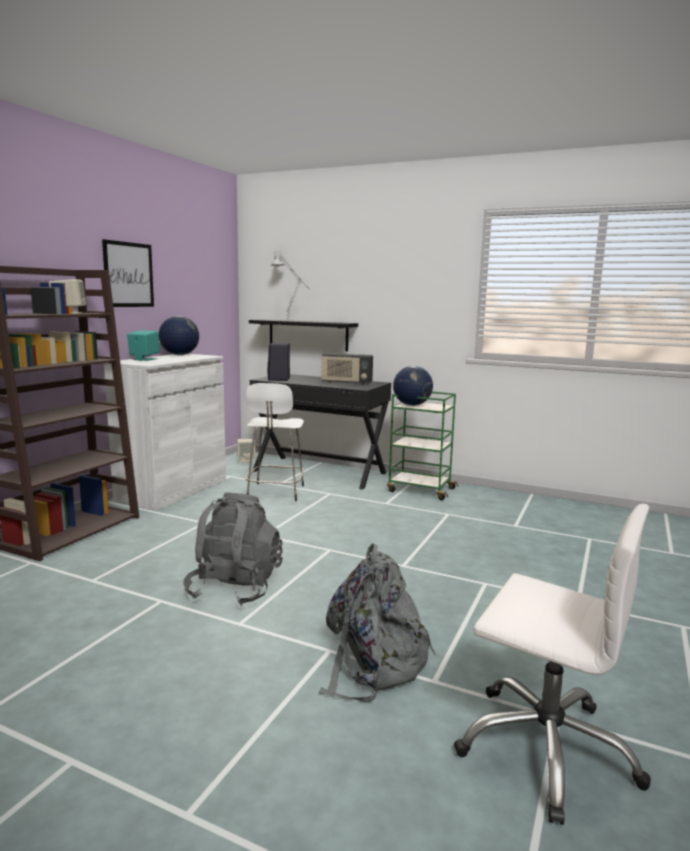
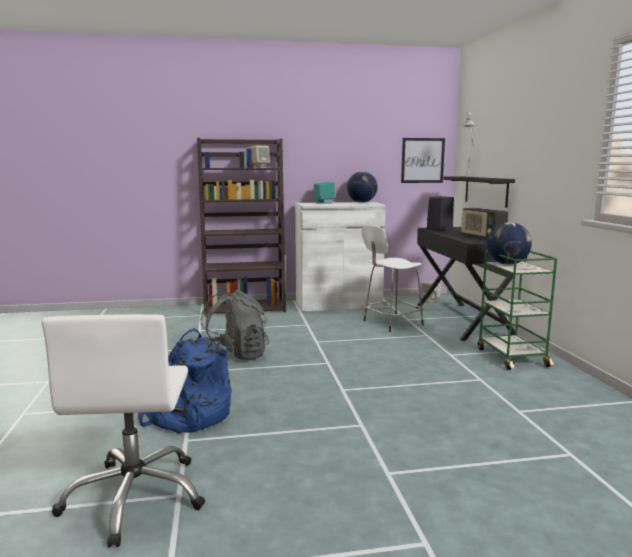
camera: 55 degrees right, 0 degrees up
picture [102,239,154,307] -> picture moved to [401,138,445,183]
grey backpack [319,544,436,702] -> blue backpack [138,328,232,433]

